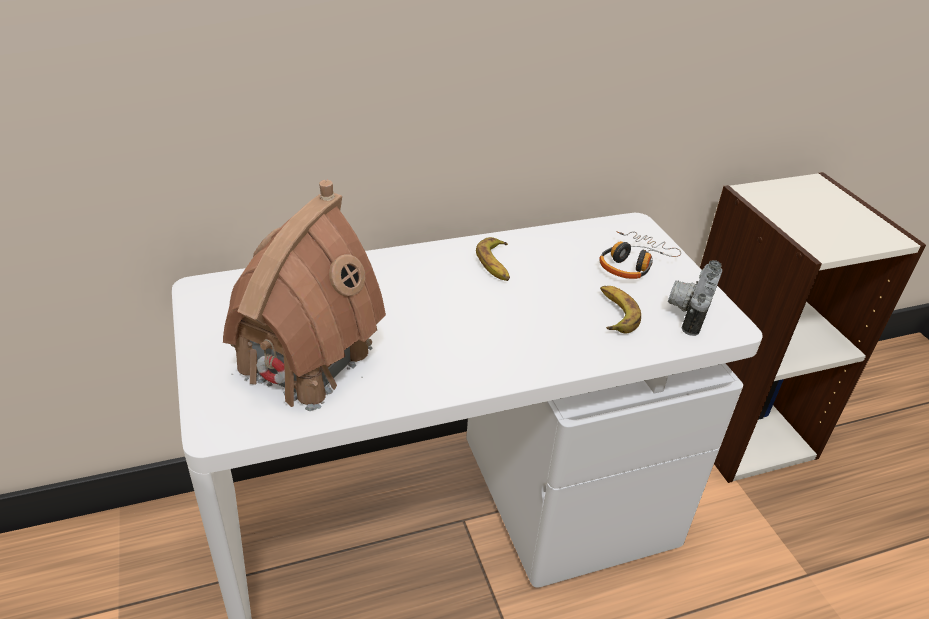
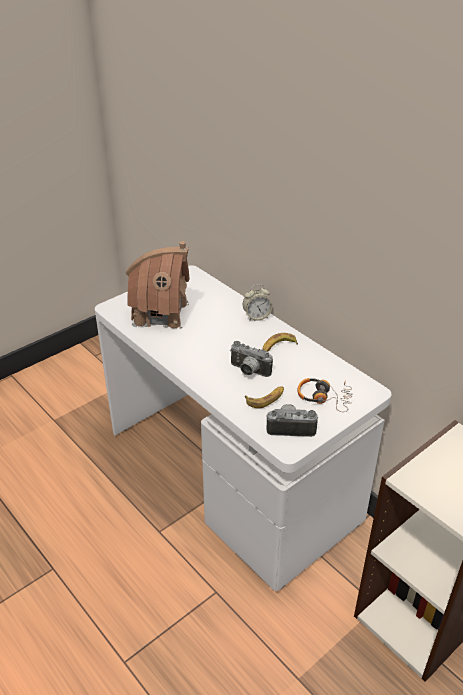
camera: 70 degrees right, 0 degrees up
none -> camera [230,341,273,377]
none -> alarm clock [243,285,272,321]

